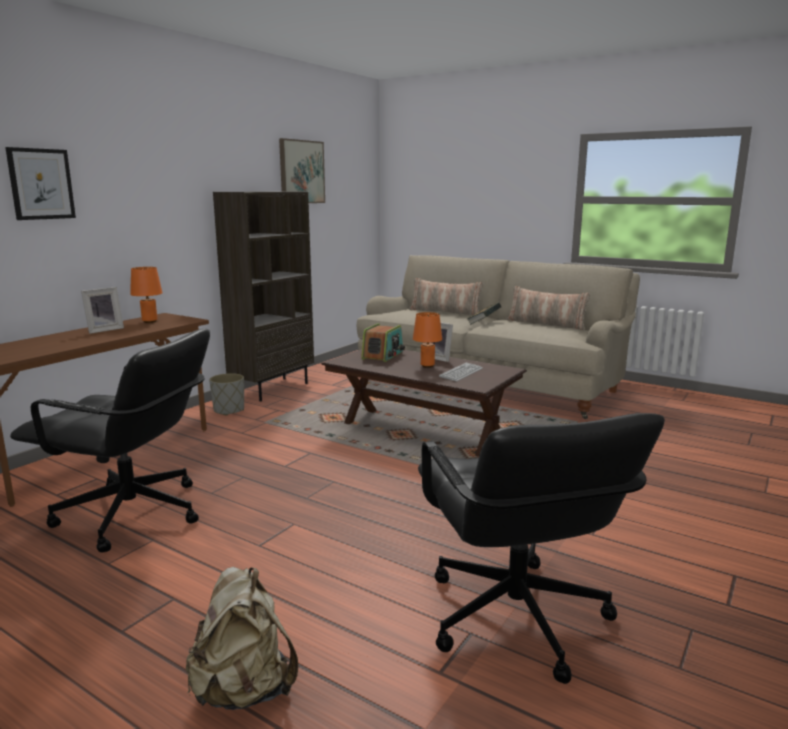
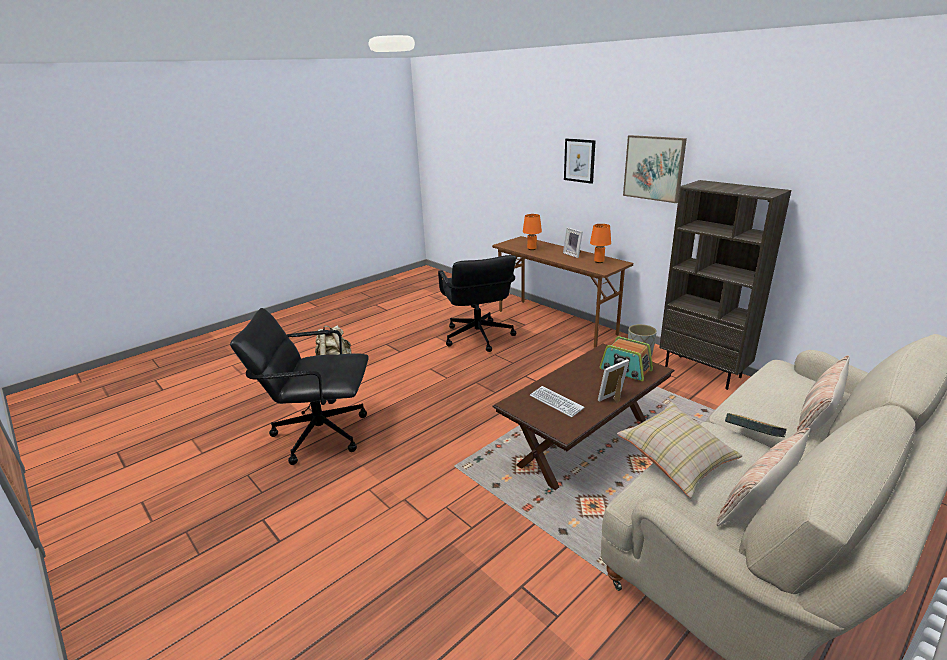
camera: 105 degrees right, 10 degrees up
black office chair [10,329,210,553] -> black office chair turned 45 degrees counterclockwise [438,255,516,352]
picture [279,138,325,203] -> picture moved to [623,135,687,203]
orange table lamp [413,312,442,368] -> orange table lamp moved to [523,214,542,250]
none -> beige pillow [617,402,742,498]

